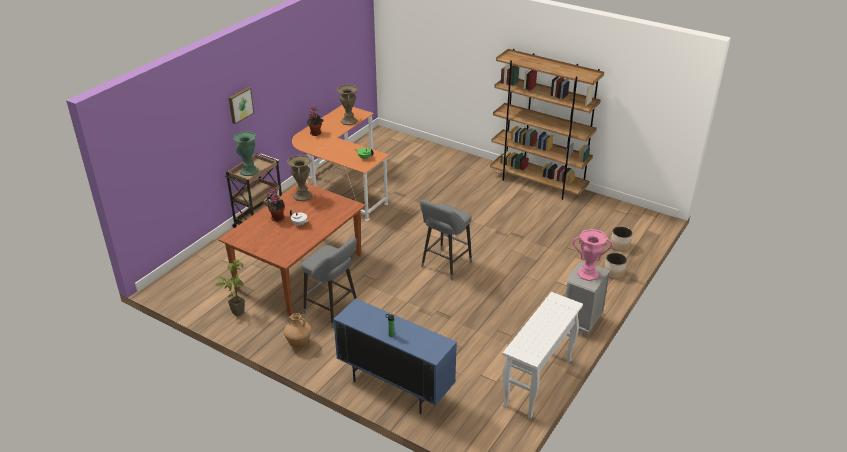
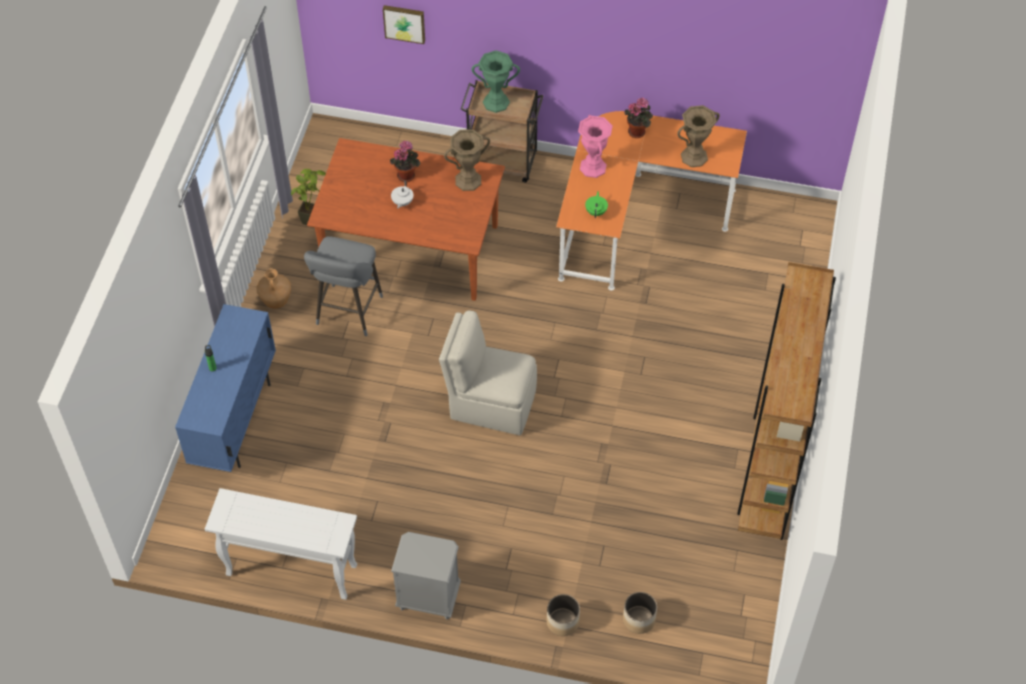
camera: 70 degrees right, 20 degrees up
picture [229,87,254,124] -> picture moved to [383,5,425,44]
grey stool [420,199,472,280] -> beige chair [439,310,537,435]
pink vase [573,229,613,281] -> pink vase moved to [578,115,613,178]

